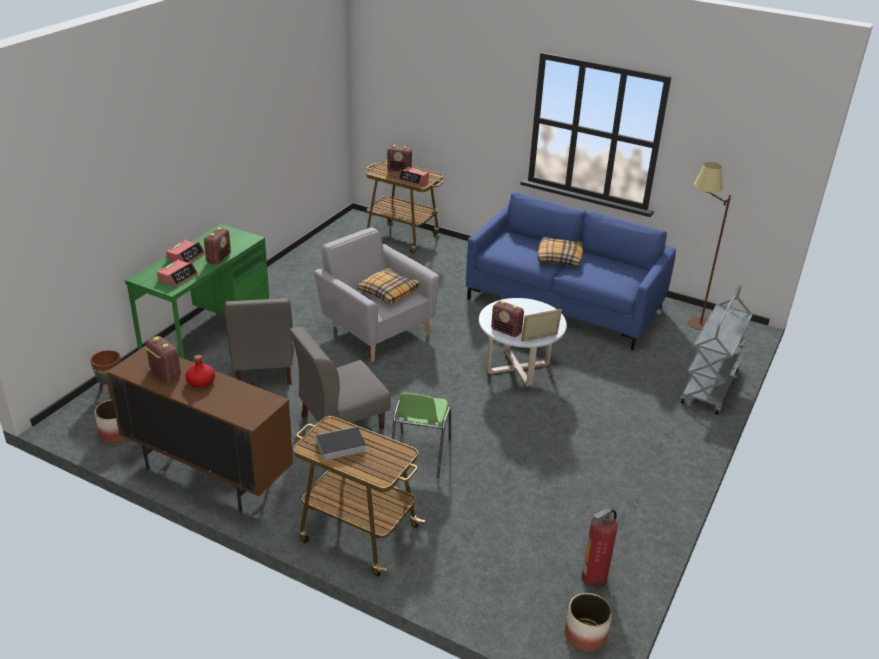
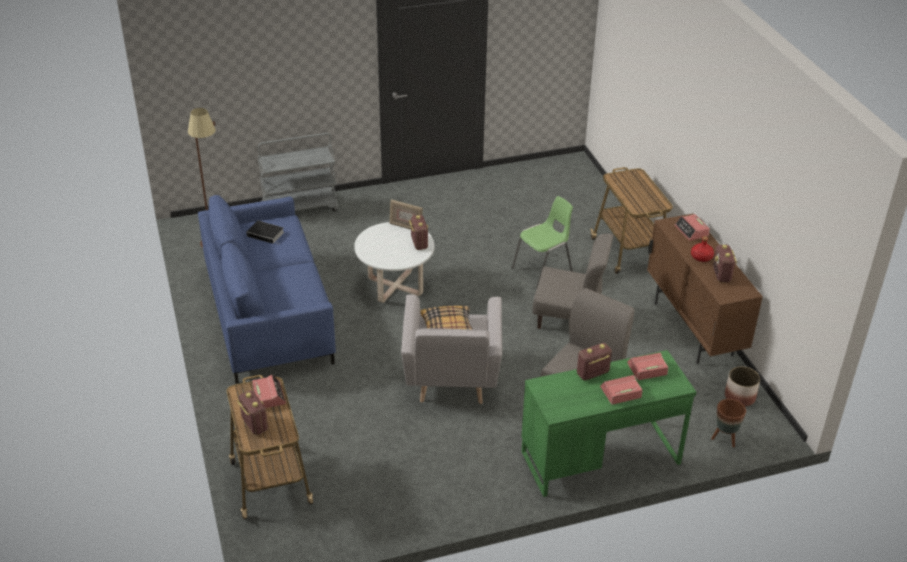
camera: 135 degrees left, 5 degrees up
book [309,426,366,460] -> book moved to [246,221,284,244]
pillow [538,237,583,266] -> none
planter [565,593,612,652] -> none
fire extinguisher [581,508,618,589] -> none
none -> alarm clock [675,214,710,241]

